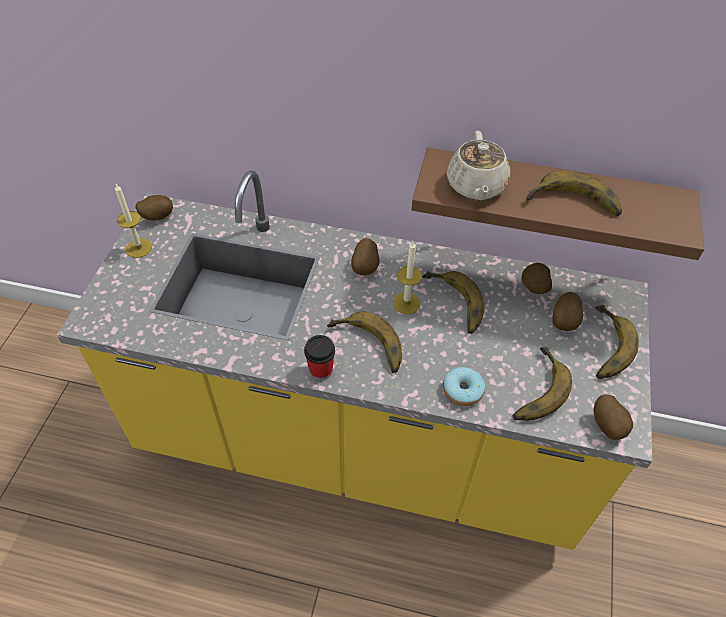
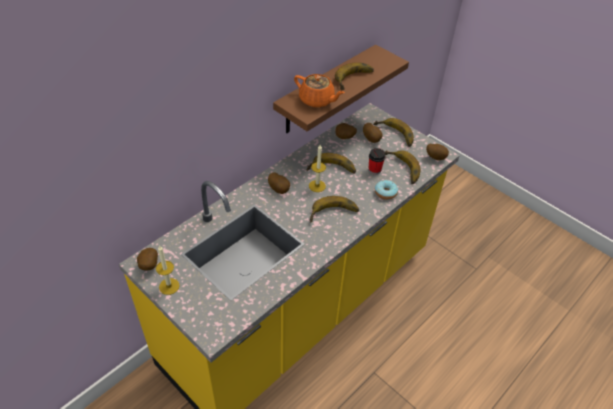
camera: 60 degrees left, 5 degrees down
cup [304,335,335,380] -> cup moved to [369,148,386,175]
beige teapot [447,131,510,200] -> orange teapot [294,74,345,108]

